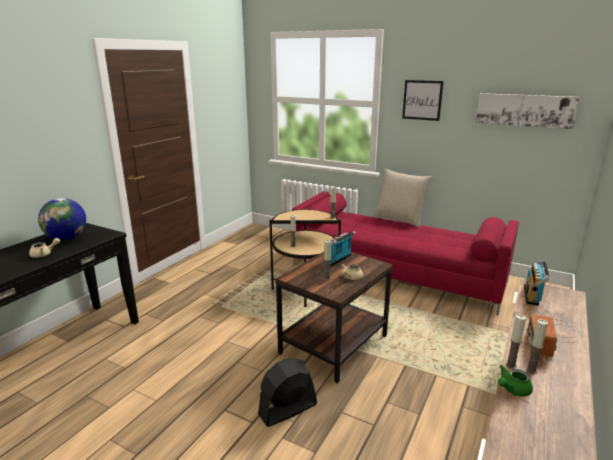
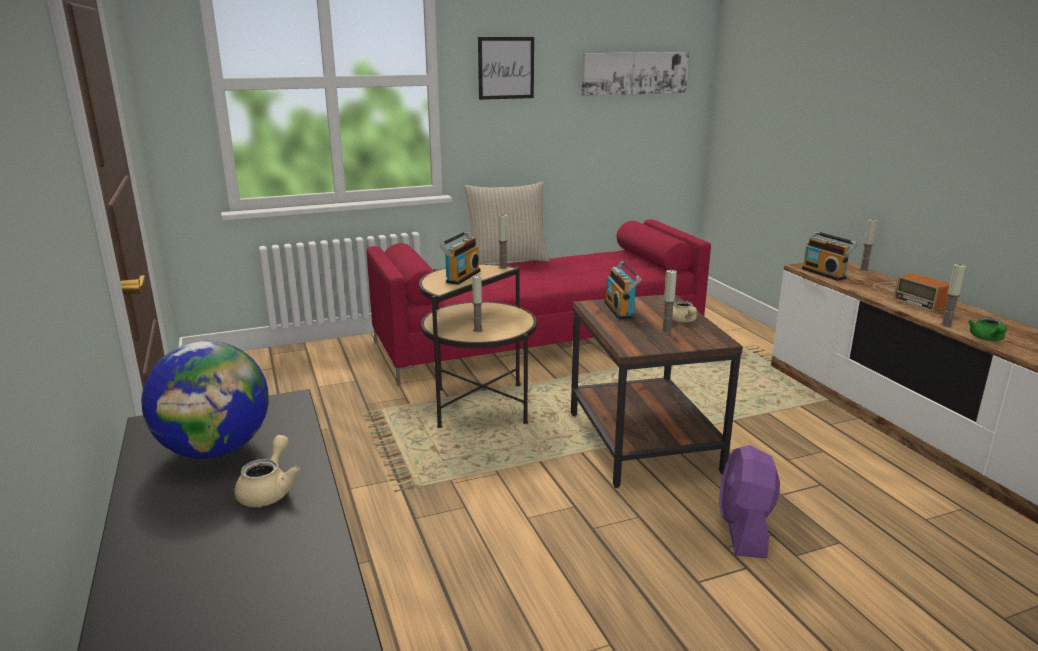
camera: 50 degrees left, 0 degrees up
black fan [258,357,317,427] -> purple fan [719,445,780,558]
candle [526,319,548,374] -> candle moved to [859,219,877,271]
none -> radio [439,231,481,285]

